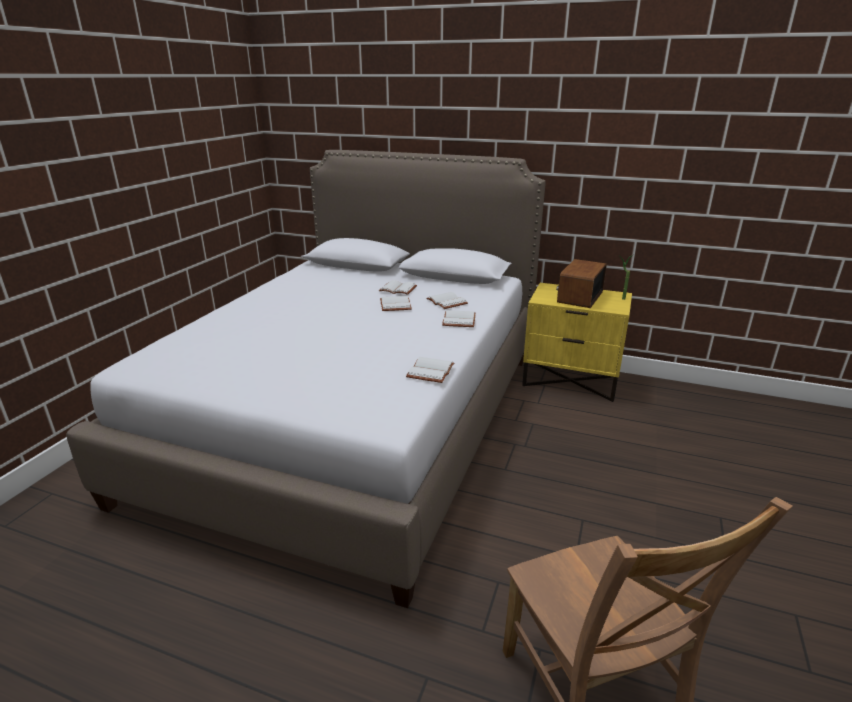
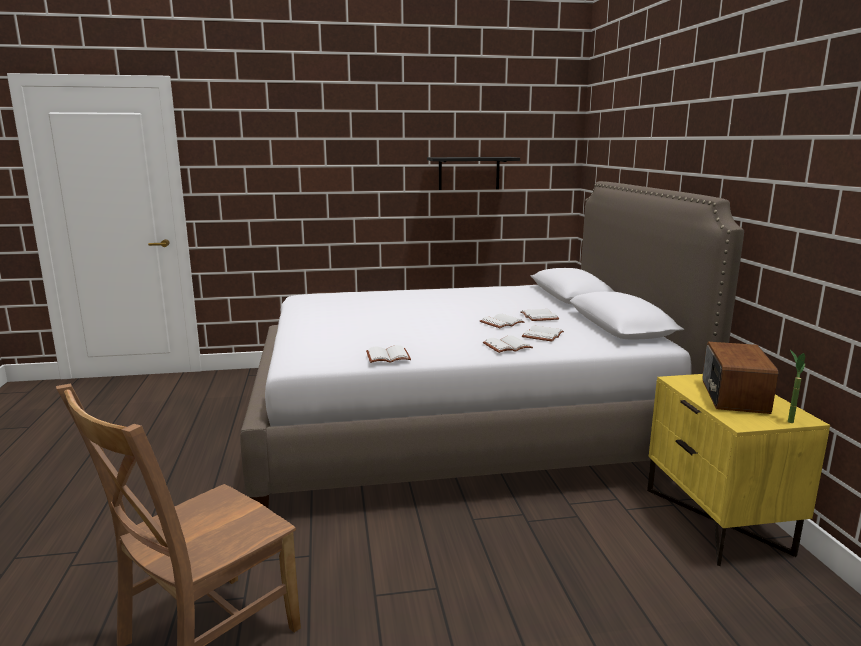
camera: 60 degrees right, 10 degrees down
radio [556,259,607,308] -> radio turned 75 degrees counterclockwise [703,342,778,414]
none -> black shelf [427,157,520,190]

